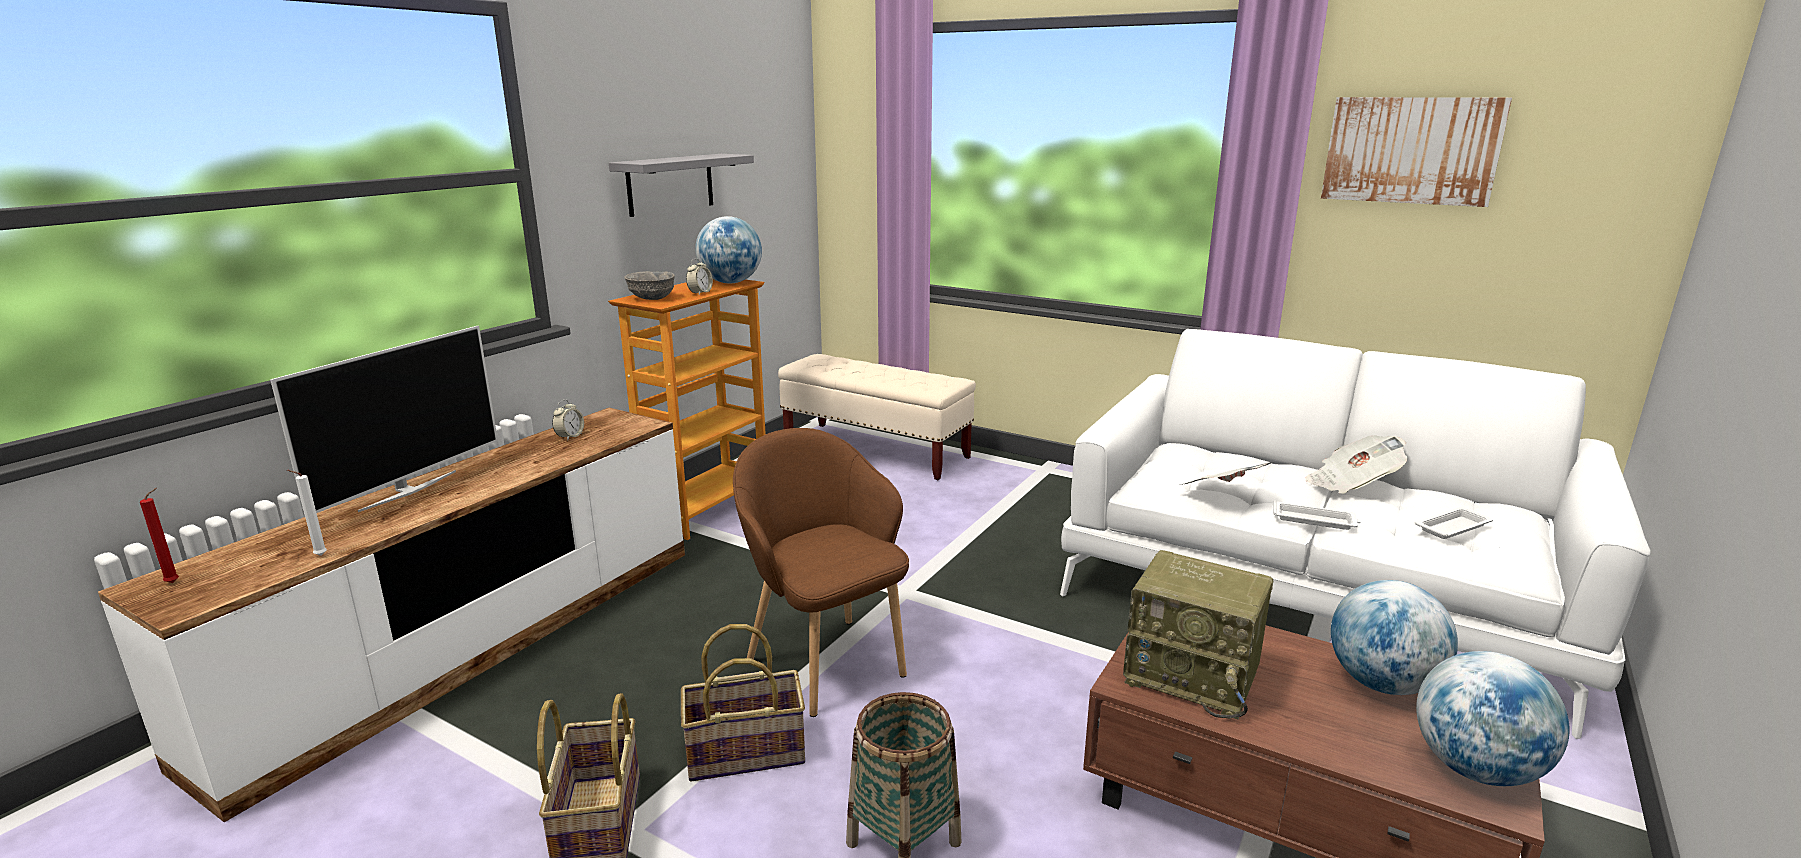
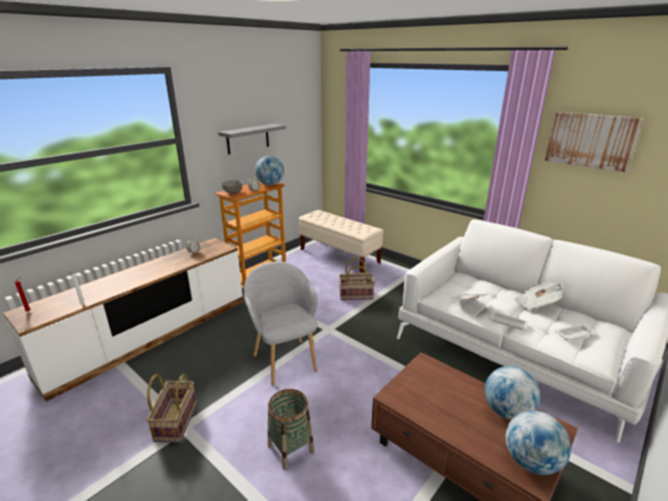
camera: 10 degrees right, 5 degrees up
television [270,326,498,515] -> none
basket [681,624,805,781] -> basket moved to [339,258,375,300]
brown armchair [733,428,909,717] -> grey armchair [244,261,318,386]
radio [1123,550,1273,719] -> none

